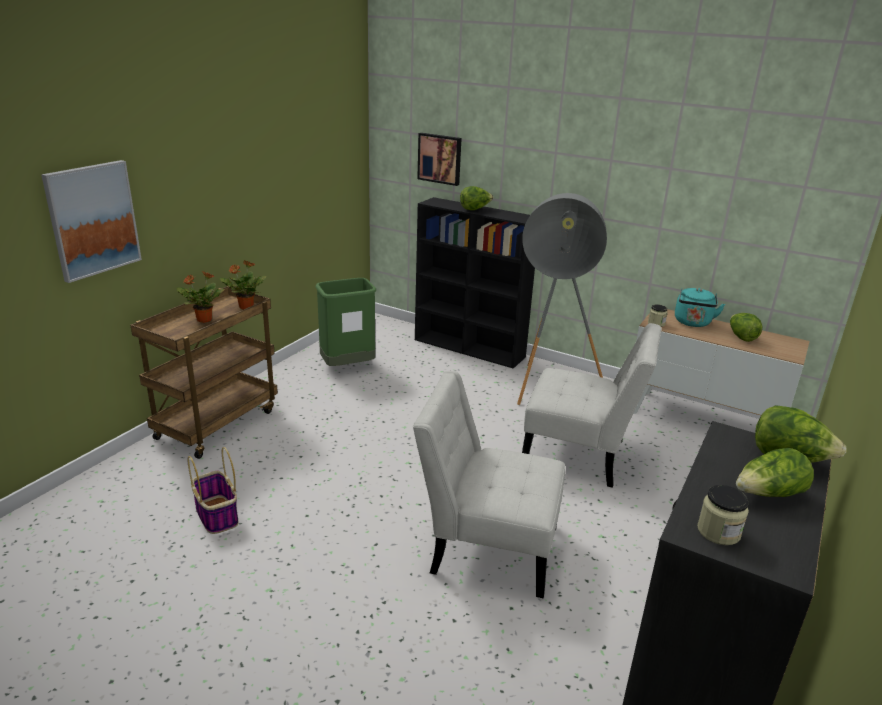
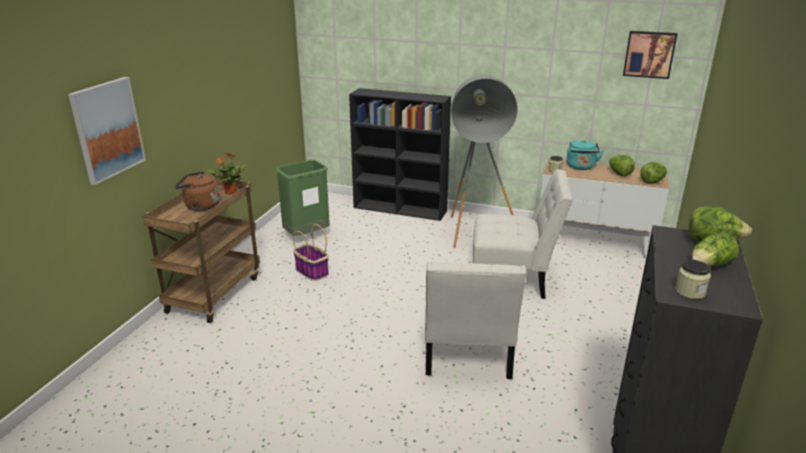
camera: 10 degrees left, 0 degrees up
potted plant [177,270,225,323] -> brown kettle [175,171,220,211]
basket [188,447,239,534] -> basket moved to [293,224,329,281]
white chair [413,371,565,598] -> white chair turned 90 degrees counterclockwise [425,262,527,379]
picture [417,133,462,186] -> picture moved to [623,31,677,79]
lettuce [460,186,494,210] -> lettuce moved to [640,162,667,184]

